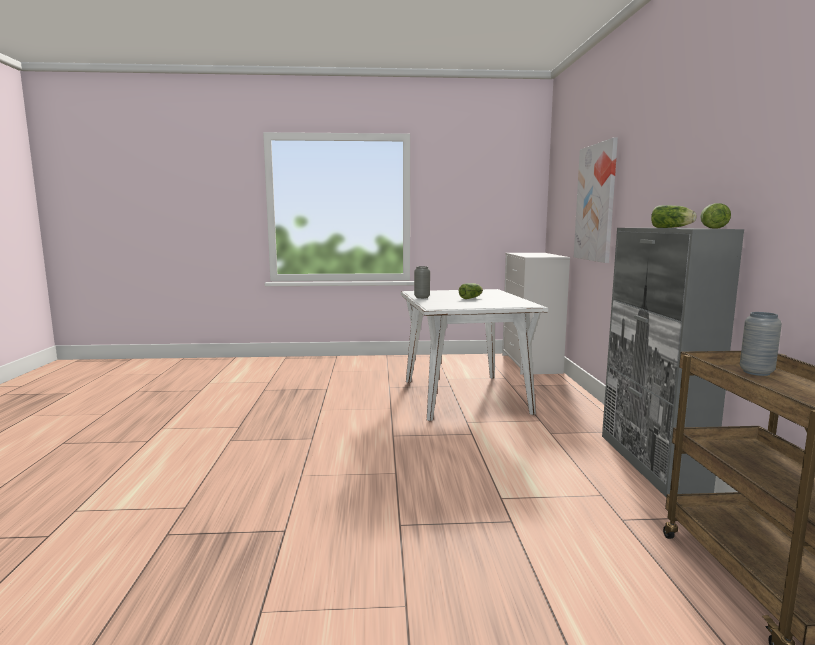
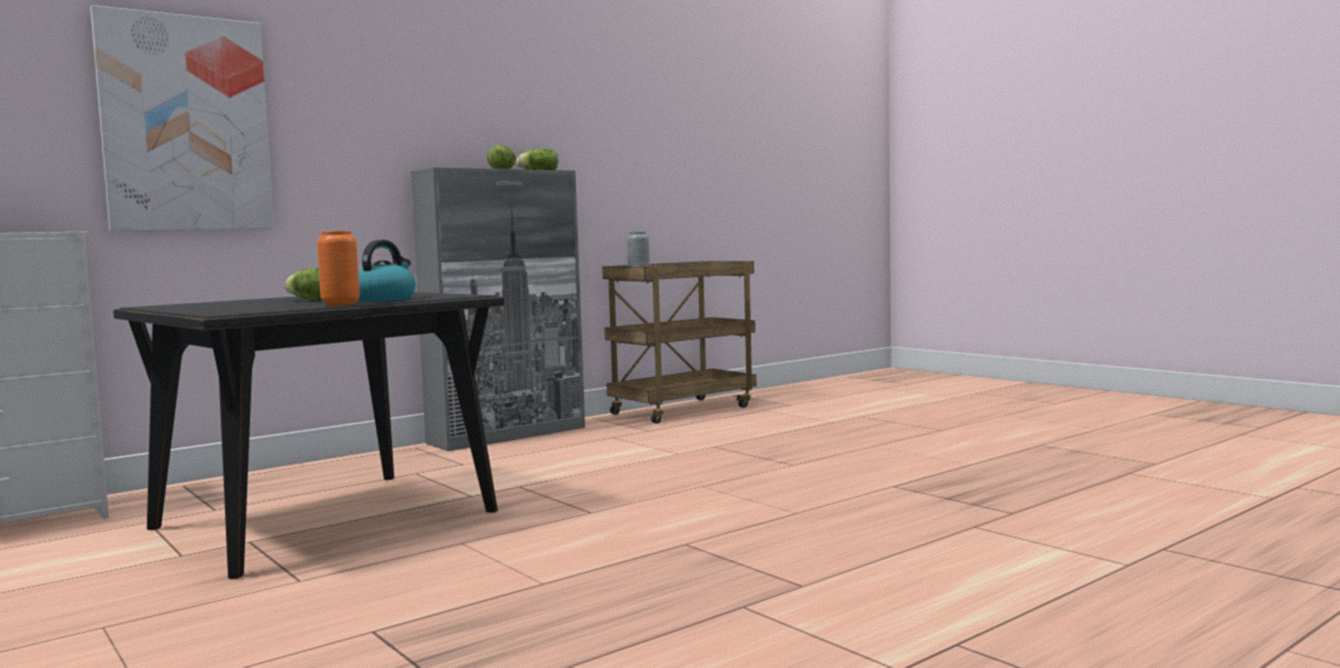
camera: 125 degrees left, 5 degrees down
white dining table [401,289,548,421] -> black dining table [113,292,504,579]
grey vase [414,266,430,299] -> orange vase [317,231,360,306]
none -> kettle [358,240,416,301]

